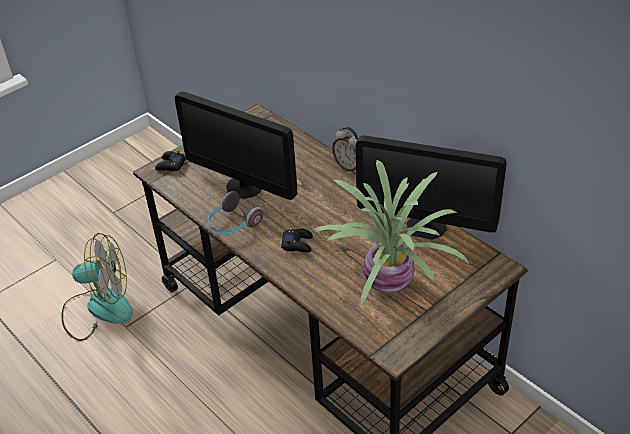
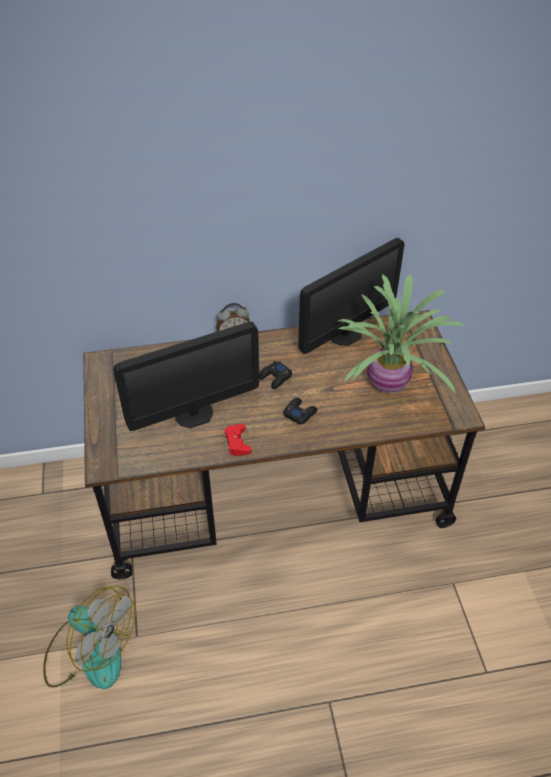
camera: 60 degrees left, 5 degrees up
fan [61,233,132,341] -> fan turned 90 degrees clockwise [43,586,136,689]
black game controller [155,151,186,171] -> black game controller moved to [259,361,292,389]
headphones [208,191,263,234] -> red game controller [224,423,251,456]

